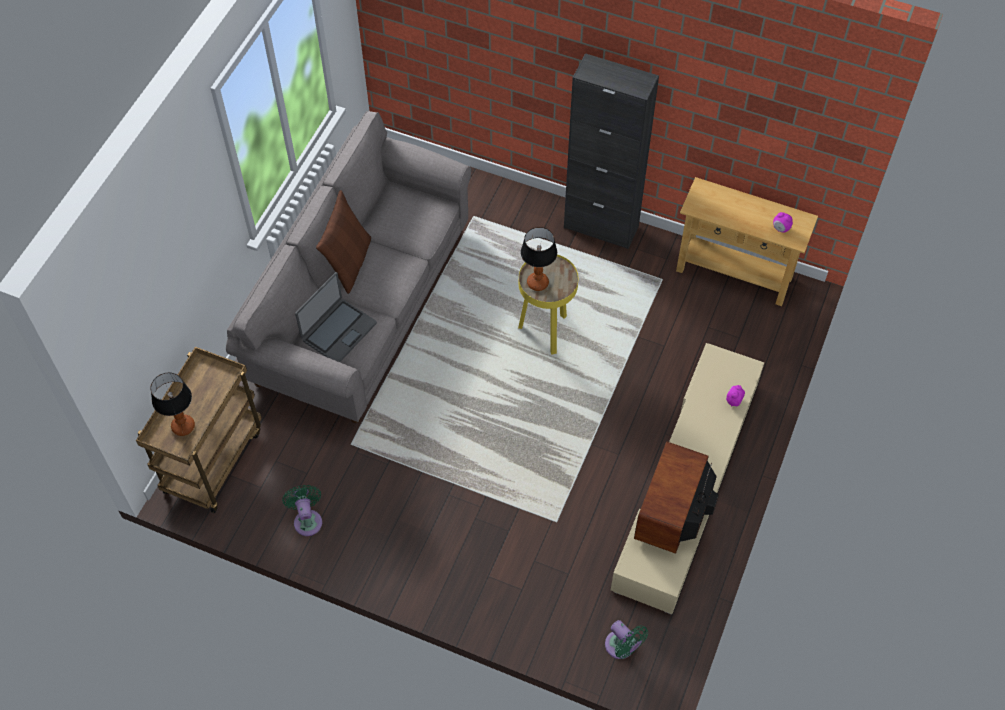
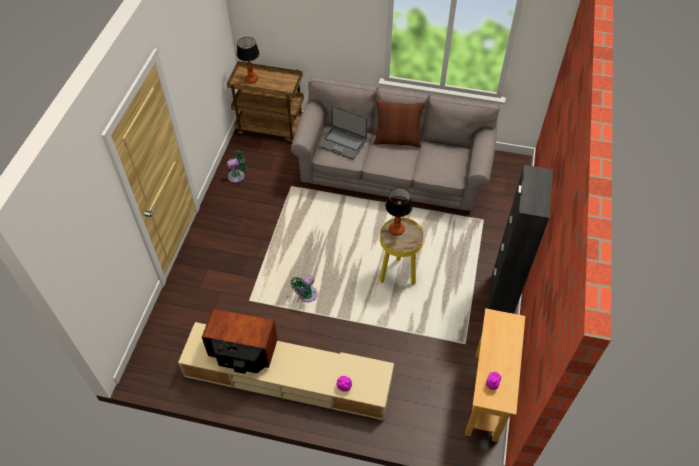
camera: 80 degrees right, 5 degrees down
green fan [605,620,648,659] -> green fan moved to [291,275,318,302]

